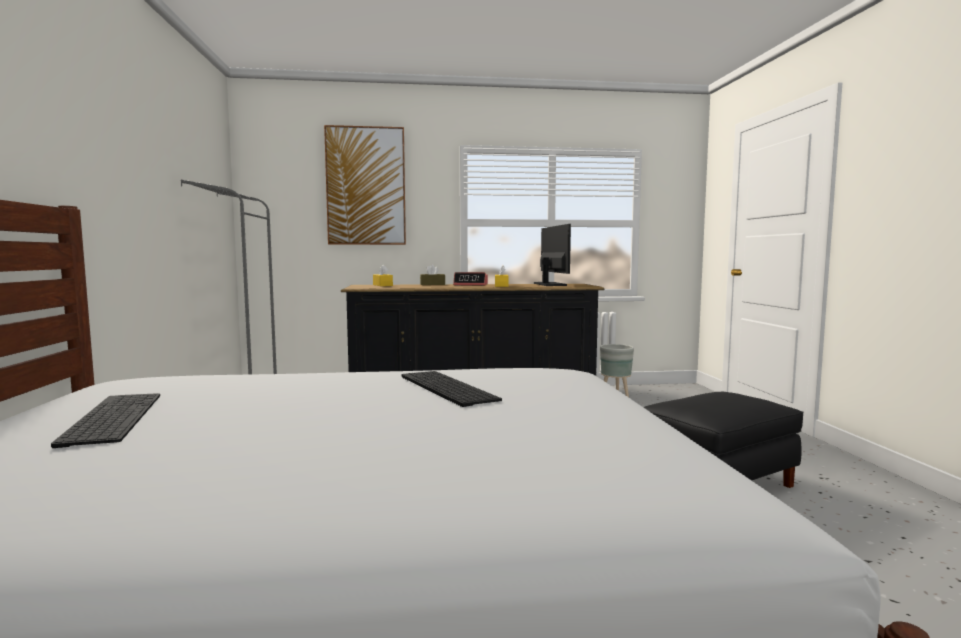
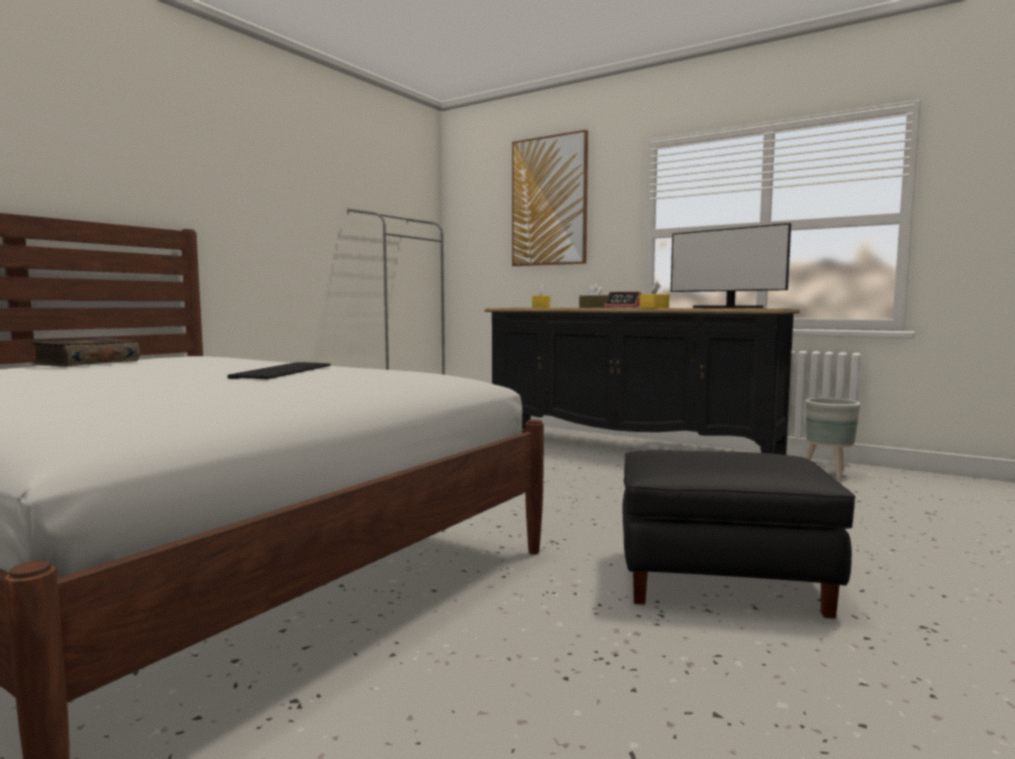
camera: 40 degrees right, 0 degrees up
keyboard [51,393,160,448] -> book [30,337,140,367]
monitor [534,224,571,286] -> monitor turned 105 degrees clockwise [671,223,791,308]

